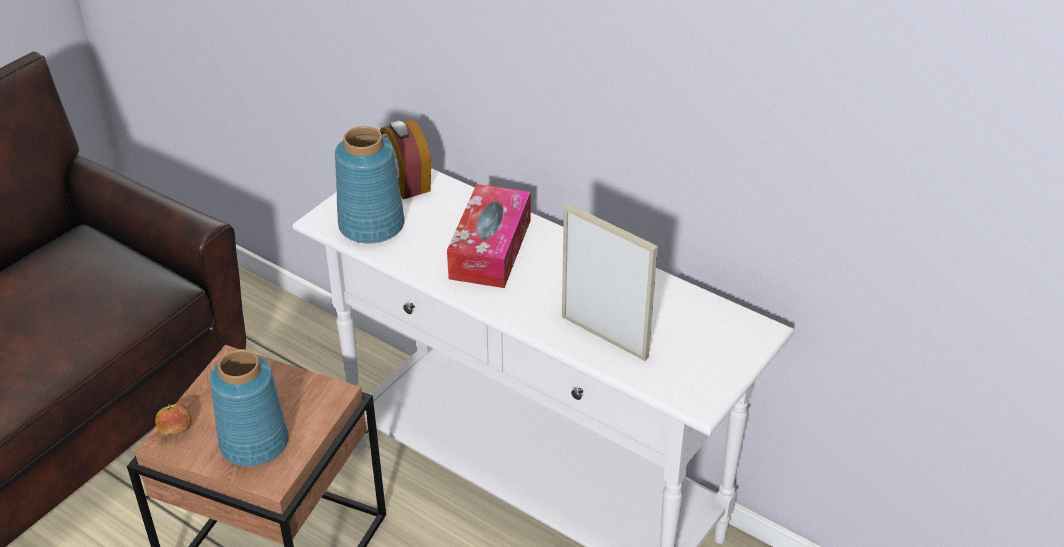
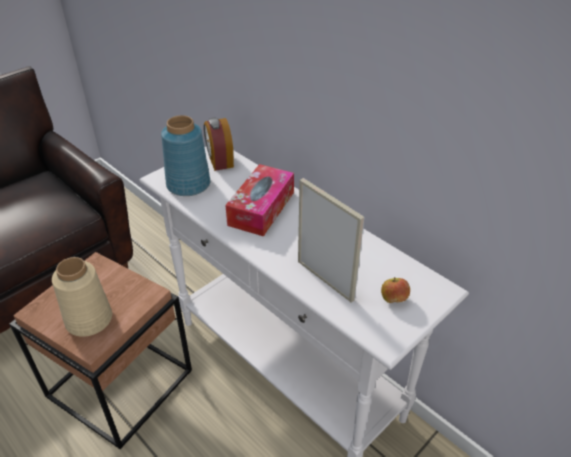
camera: 10 degrees right, 0 degrees up
apple [155,404,191,436] -> apple moved to [381,277,410,303]
blue vase [210,349,289,467] -> beige vase [52,257,112,337]

